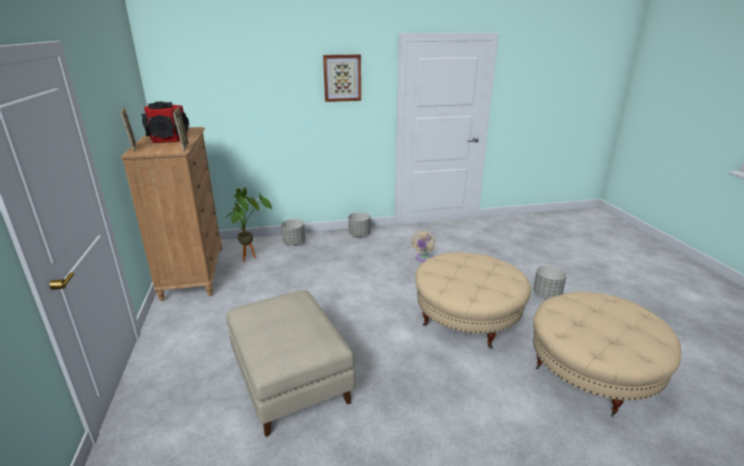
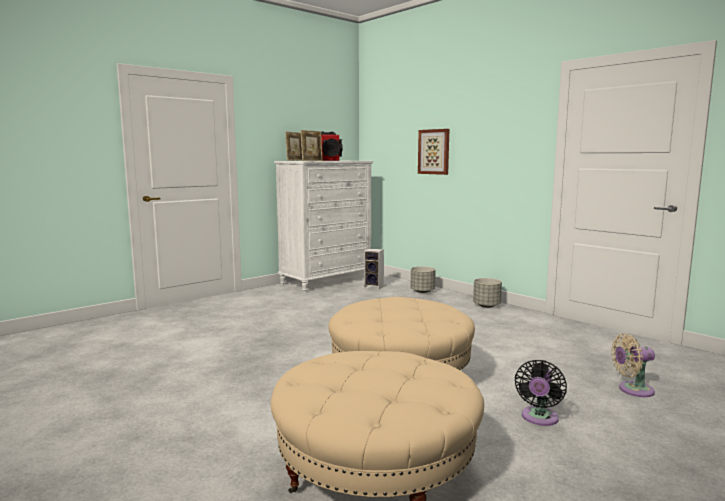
camera: 60 degrees right, 15 degrees down
brown dresser [121,127,222,302] -> white dresser [274,161,373,292]
beige ottoman [226,290,355,437] -> none
potted plant [227,187,272,262] -> speaker [364,249,384,290]
picture [323,54,361,102] -> picture moved to [418,129,449,175]
beige fan [411,230,435,262] -> beige fan moved to [611,333,655,397]
grey planter [533,265,567,299] -> black fan [515,360,567,426]

